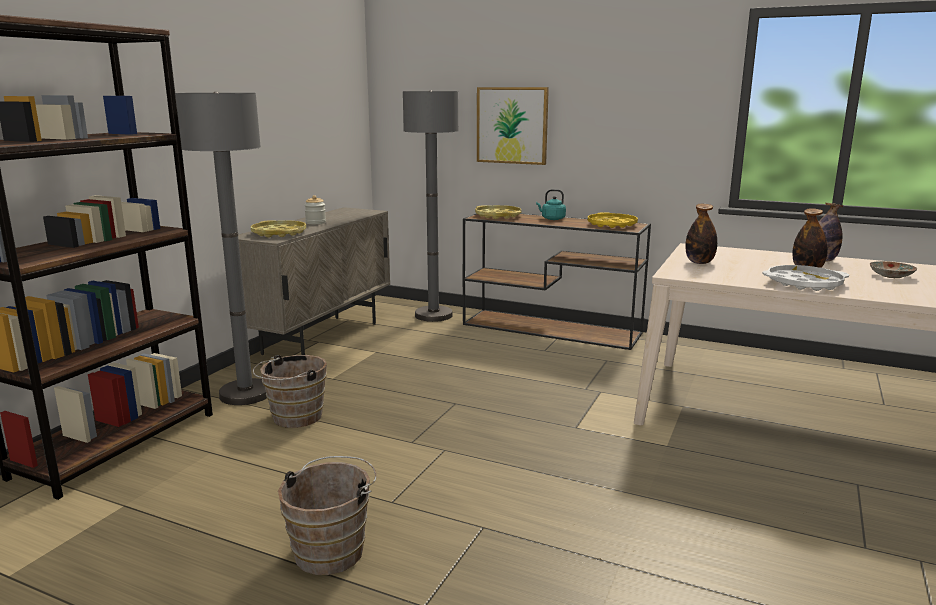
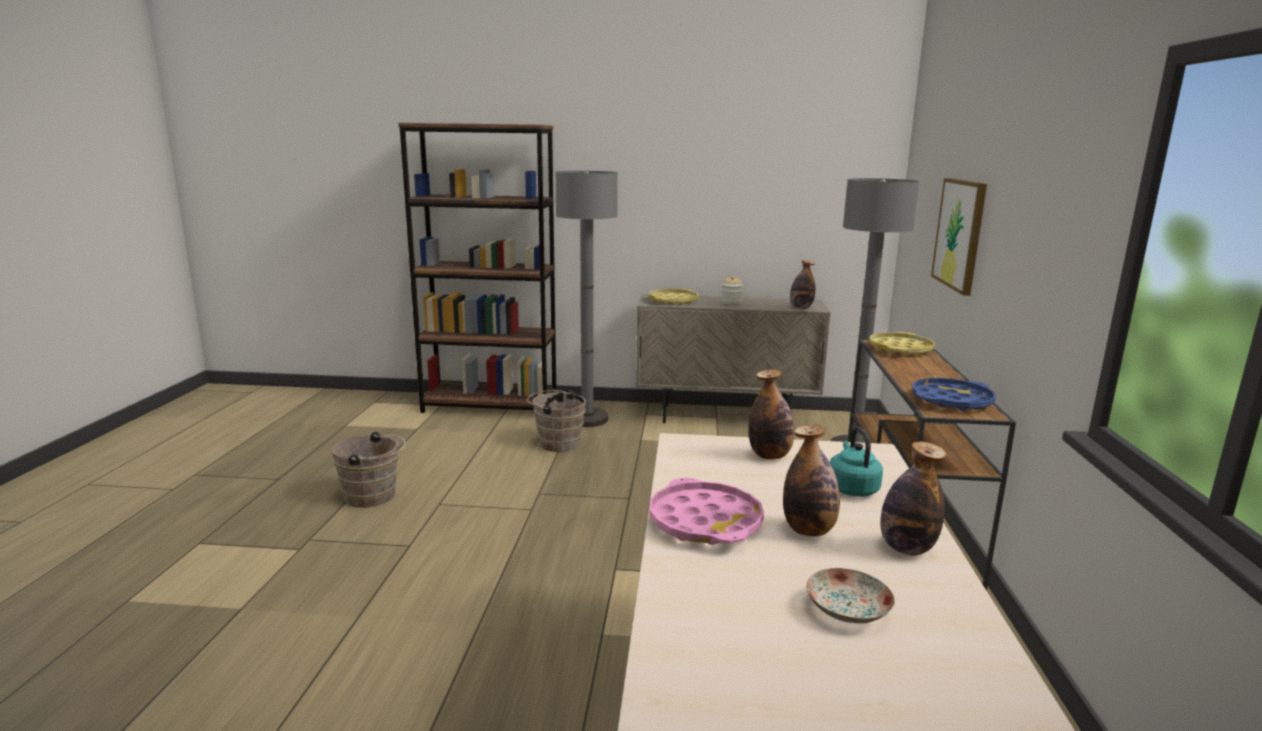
camera: 70 degrees right, 0 degrees up
turquoise kettle [536,189,566,220] -> turquoise kettle moved to [830,427,883,497]
yellow tray [588,212,638,228] -> blue tray [912,378,996,411]
white tray [762,265,849,291] -> pink tray [650,478,764,545]
none -> bottle [790,260,816,309]

